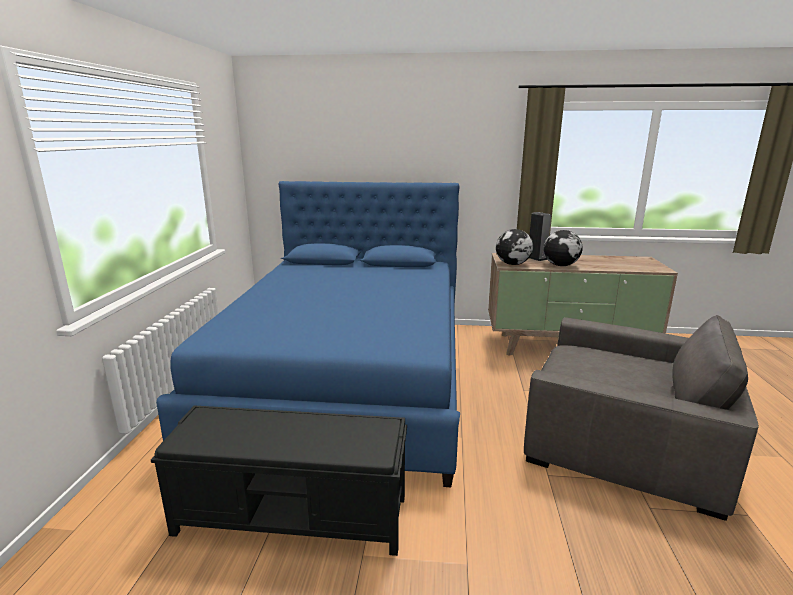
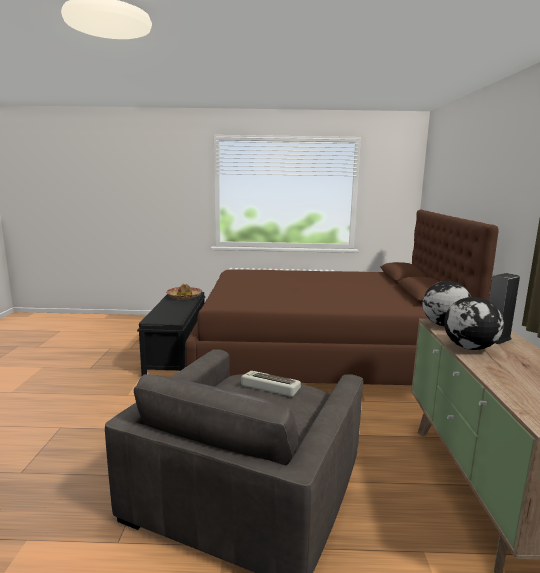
camera: 85 degrees right, 5 degrees down
blue bed [156,181,460,487] -> brown bed [185,210,498,385]
none -> hat [166,283,202,300]
none -> keyboard [241,371,301,397]

